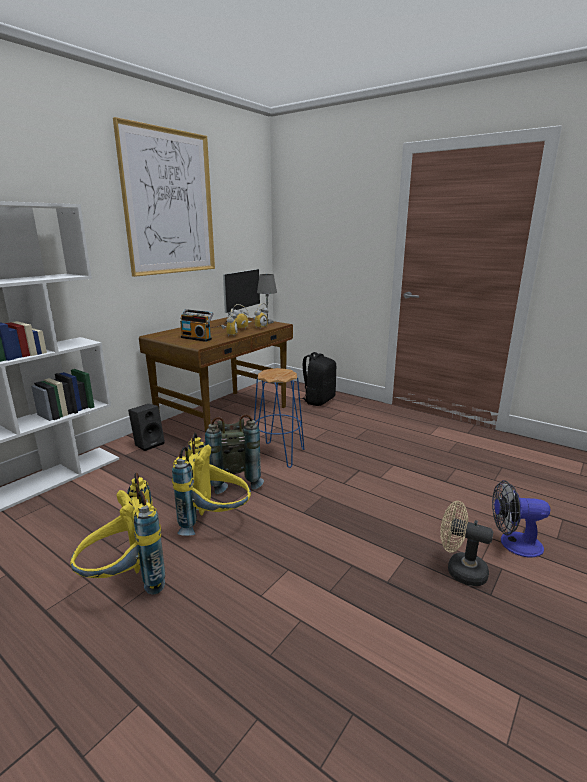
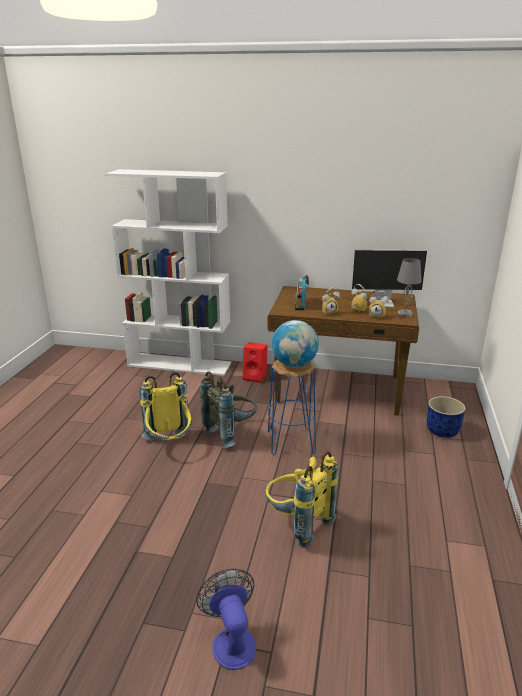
camera: 65 degrees right, 5 degrees up
yellow backpack [70,473,165,595] -> yellow backpack moved to [265,452,338,548]
picture [113,117,215,277] -> none
black speaker [128,404,165,451] -> red speaker [243,342,268,383]
black backpack [300,352,336,406] -> blue planter [427,396,466,438]
beige fan [440,501,493,586] -> none
none -> globe [272,320,319,367]

